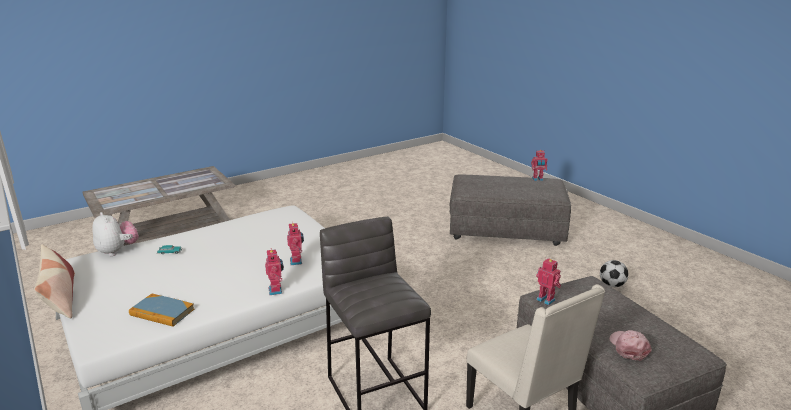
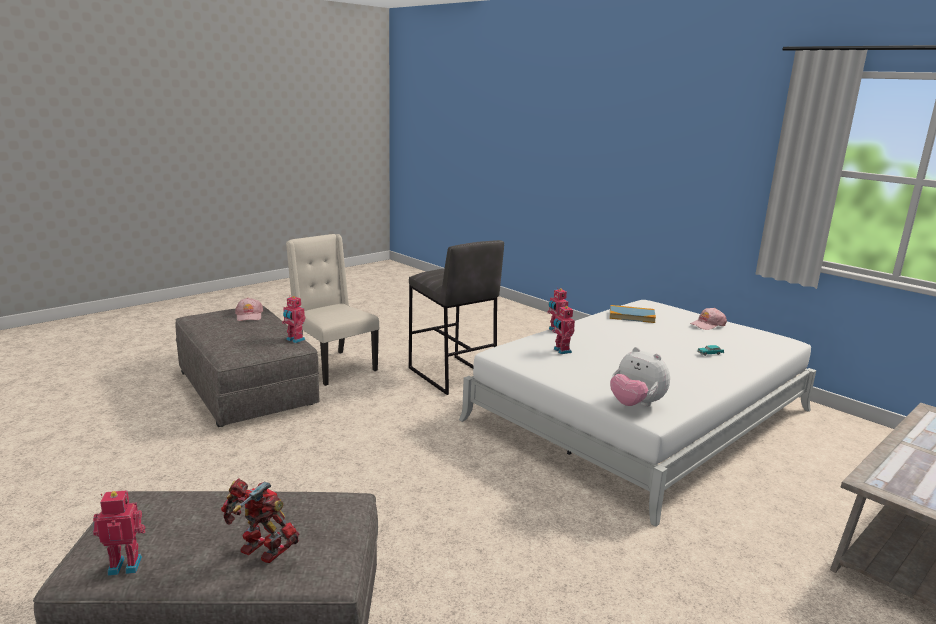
camera: 170 degrees right, 5 degrees down
pillow [34,244,75,318] -> none
plush toy [92,212,139,256] -> plush toy moved to [610,347,670,406]
football [600,260,629,288] -> none
none -> toy robot [221,479,299,563]
none -> pink cap [690,308,727,330]

